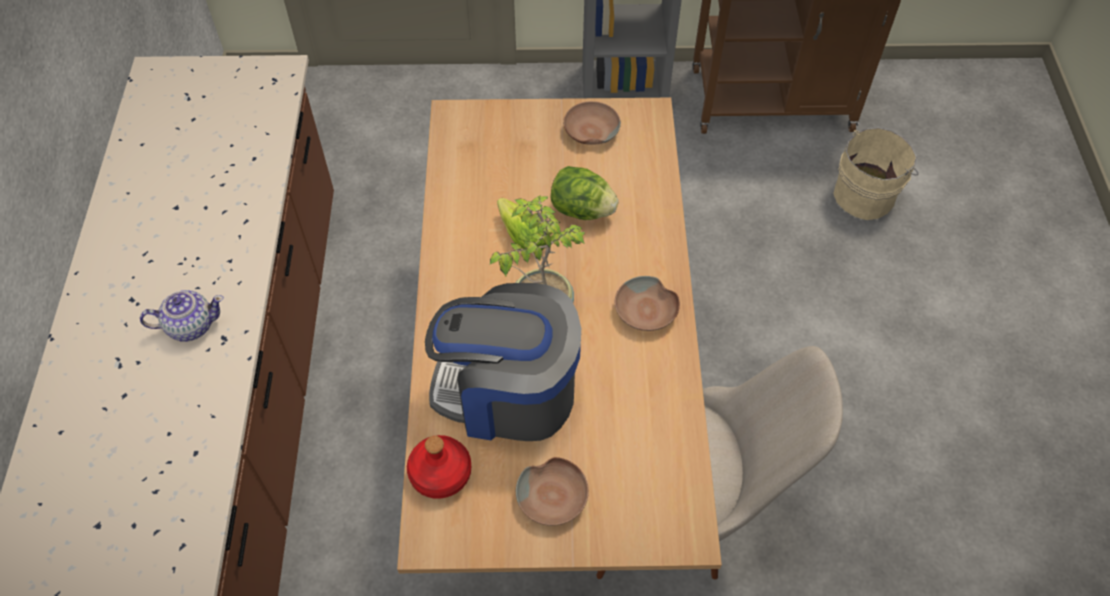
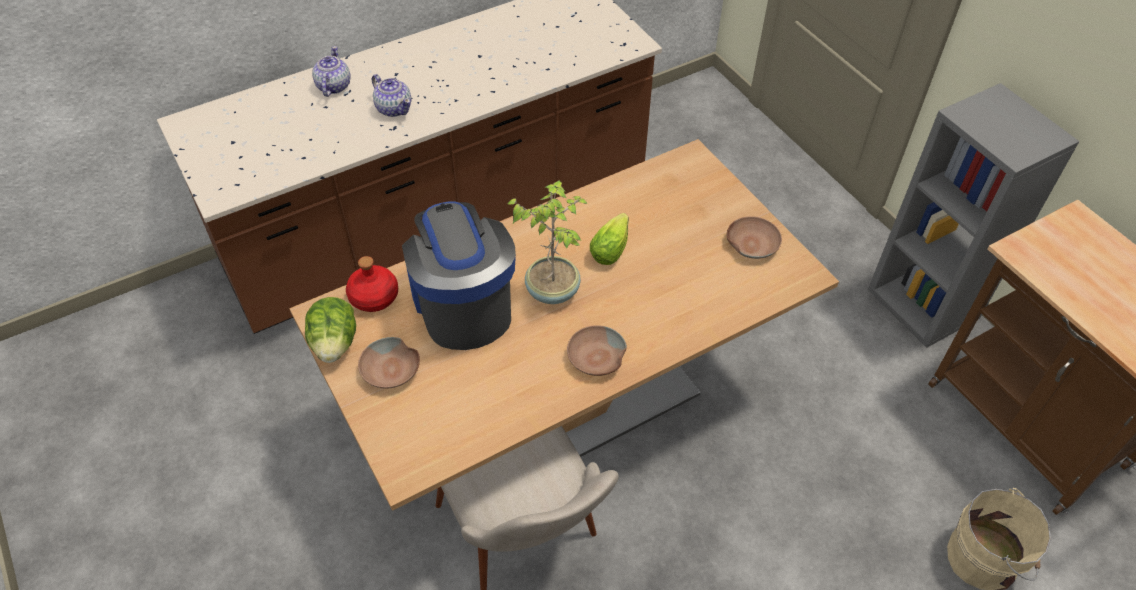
camera: 60 degrees right, 5 degrees down
lettuce [550,166,619,220] -> lettuce moved to [305,297,356,363]
none -> teapot [312,46,351,97]

